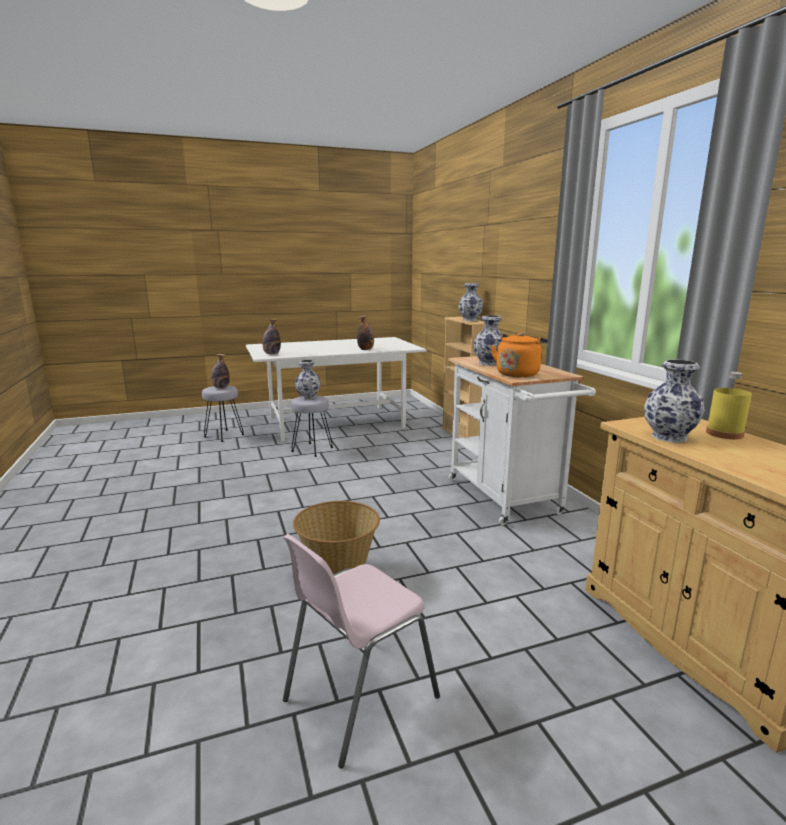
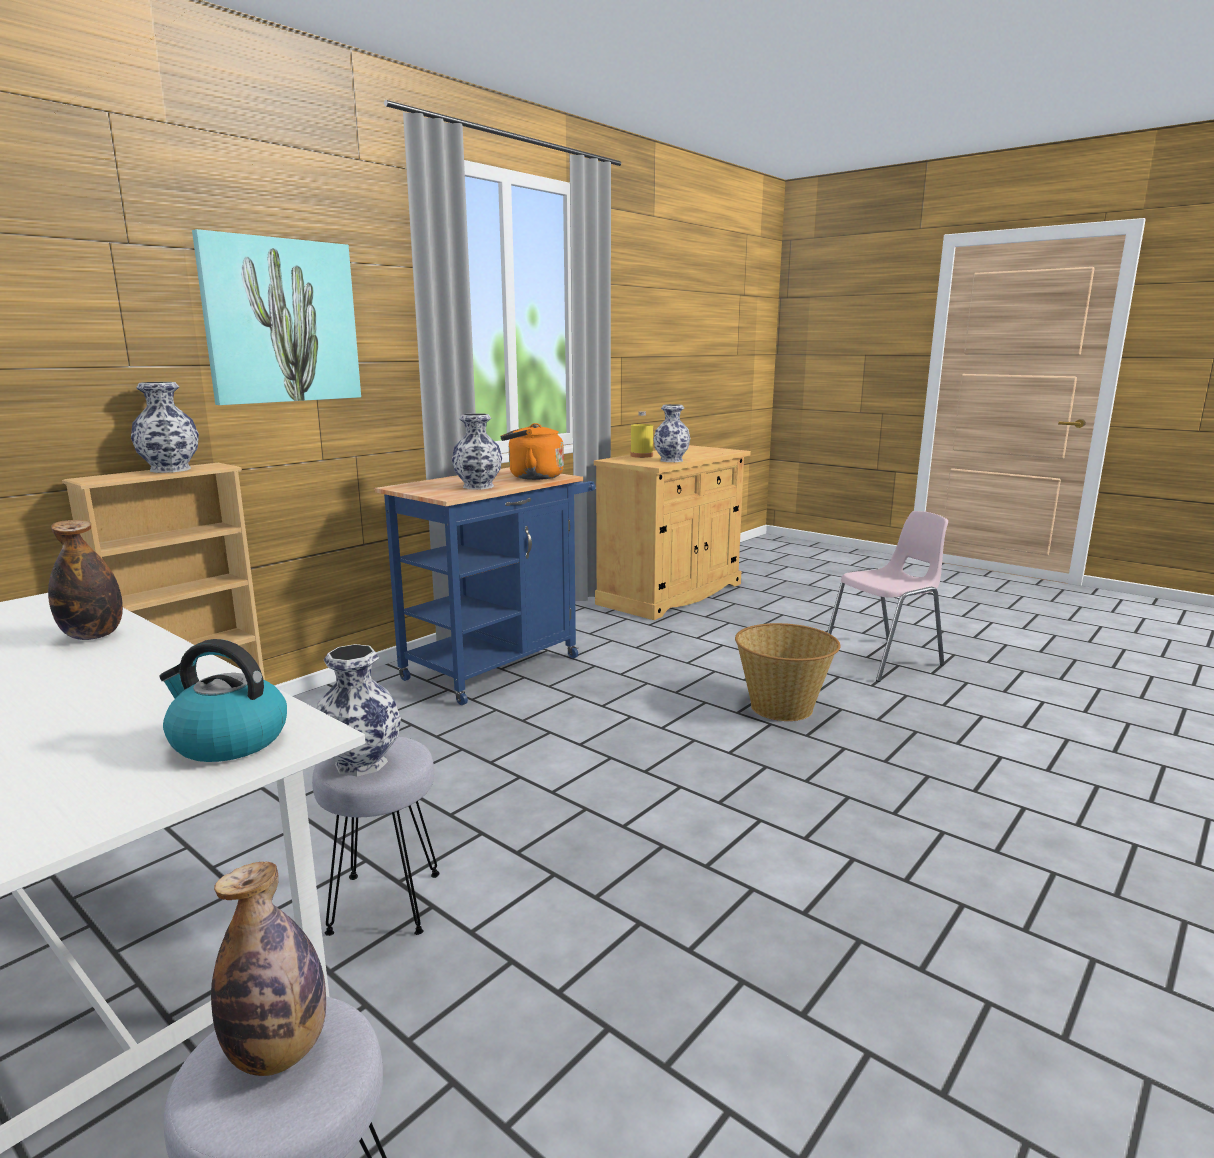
camera: 120 degrees left, 0 degrees up
bottle [262,319,281,355] -> kettle [159,639,287,762]
pink chair [283,534,440,768] -> pink chair turned 45 degrees counterclockwise [827,511,948,682]
white cart [448,356,596,525] -> blue cart [375,467,596,705]
none -> picture [192,229,361,405]

